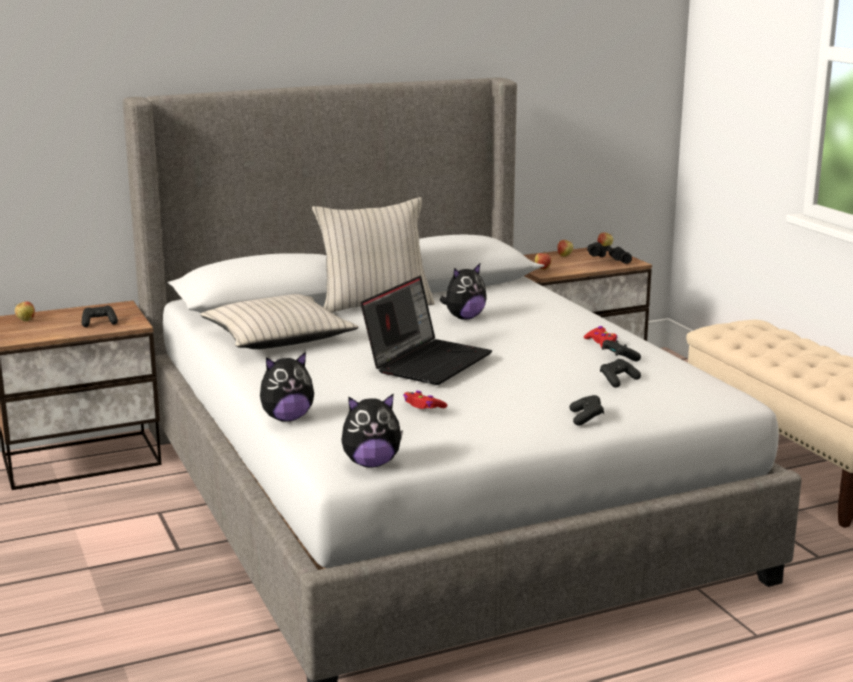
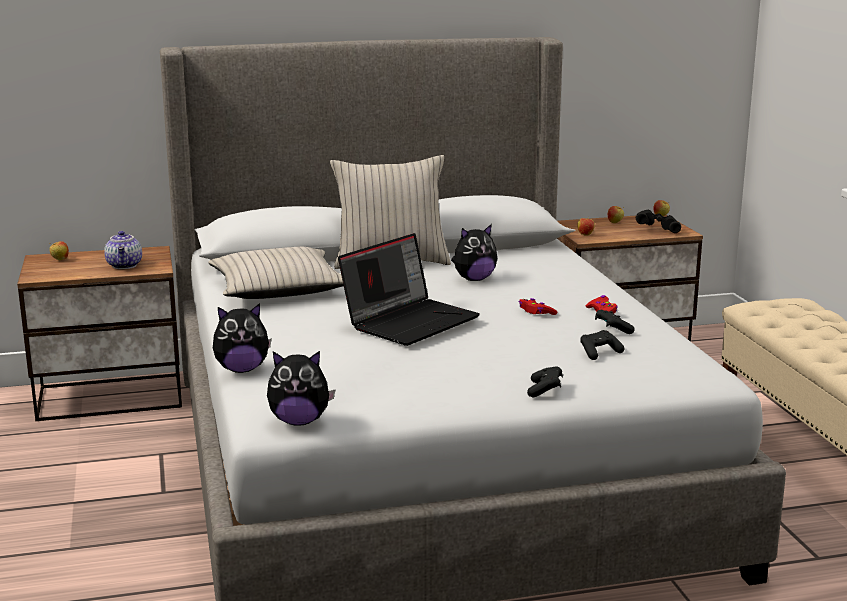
camera: 10 degrees right, 0 degrees up
black game controller [82,306,118,327] -> teapot [104,231,142,269]
red game controller [403,391,447,409] -> red game controller moved to [518,298,558,315]

